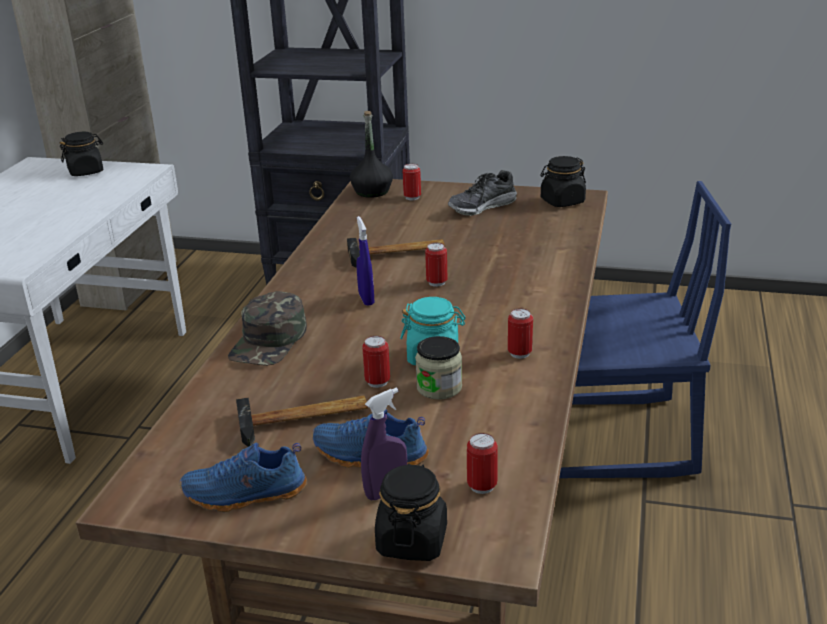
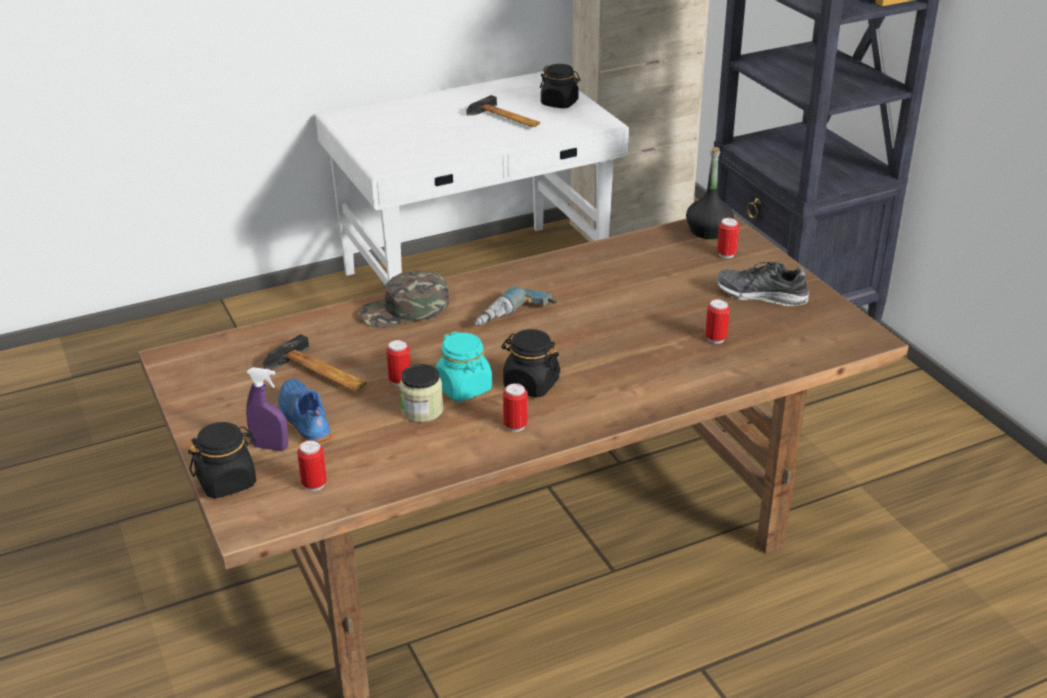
camera: 50 degrees right, 5 degrees up
blue shoe [180,443,307,512] -> none
hammer [347,238,445,268] -> hammer moved to [467,95,540,127]
blue spray bottle [357,216,374,306] -> power drill [475,286,556,326]
can [425,243,448,287] -> can moved to [705,299,730,344]
black jar [541,156,586,207] -> black jar moved to [501,329,561,397]
blue chair [559,181,731,479] -> none

